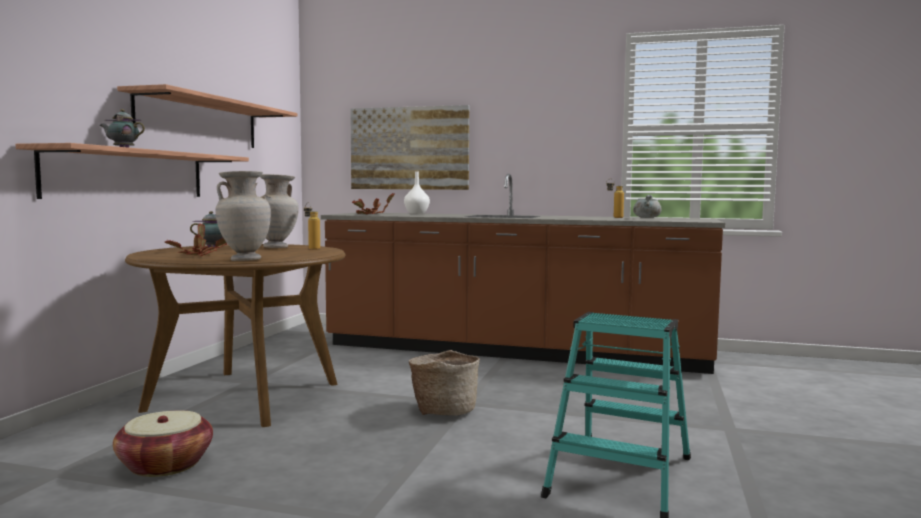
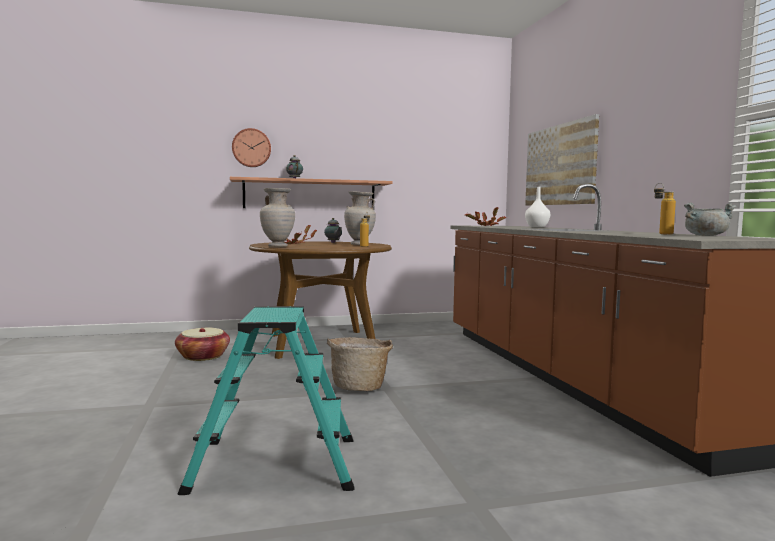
camera: 60 degrees right, 0 degrees up
shelf [117,84,298,148] -> none
none -> wall clock [232,128,271,167]

